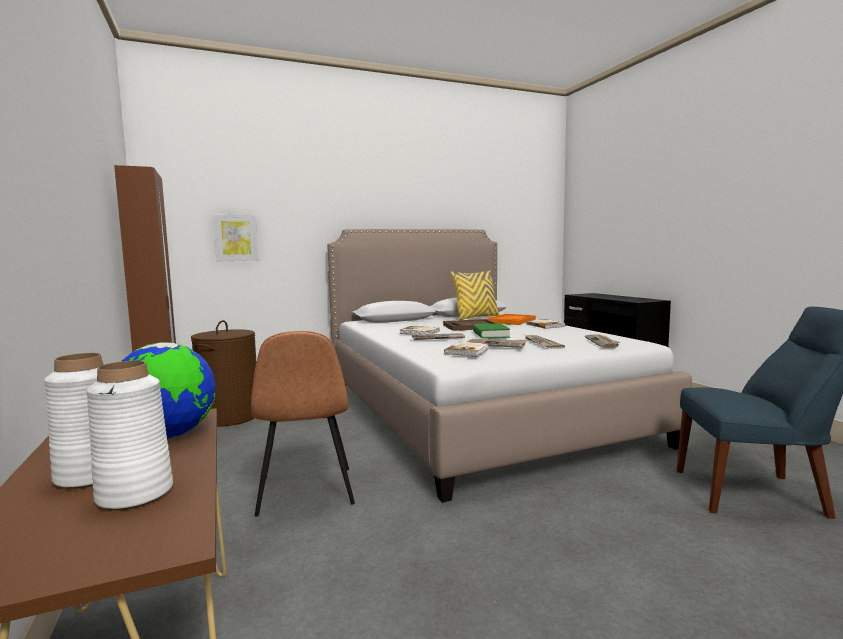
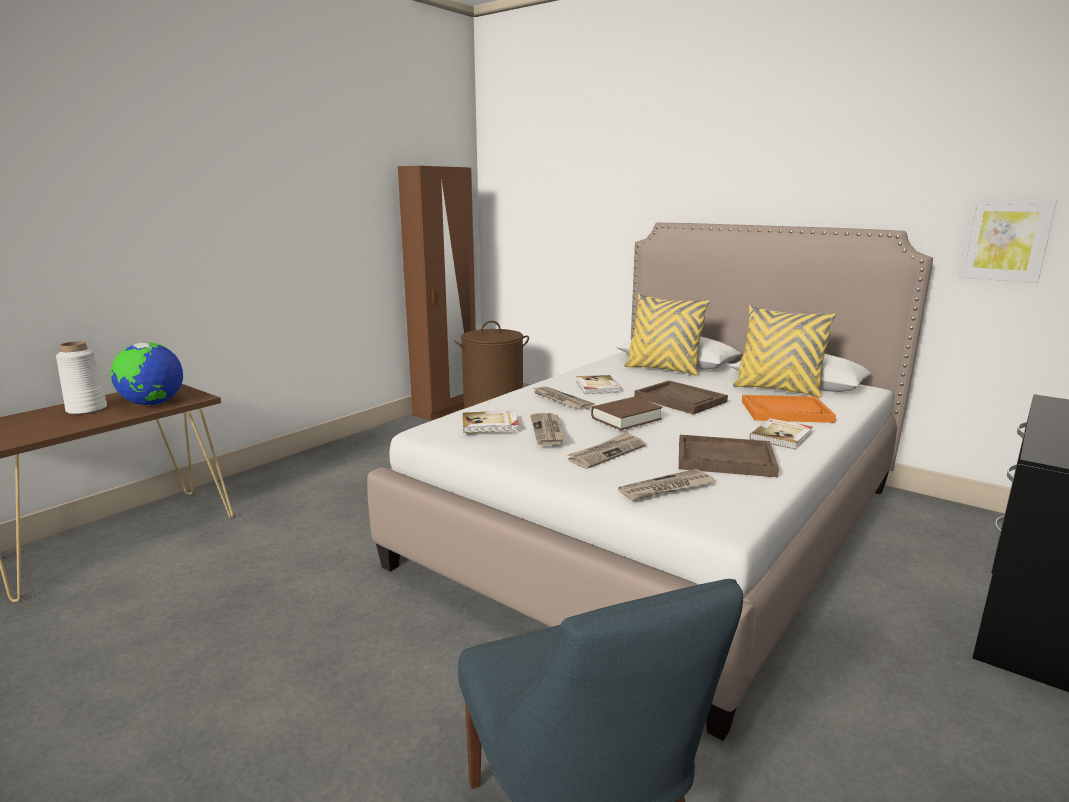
camera: 60 degrees right, 10 degrees up
white vase [86,361,173,510] -> none
picture [213,214,258,261] -> picture moved to [958,199,1057,283]
brown chair [251,331,355,516] -> none
green book [473,323,510,339] -> brown book [591,397,663,430]
none -> yellow pillow [624,293,710,375]
none -> brown tray [679,435,779,477]

